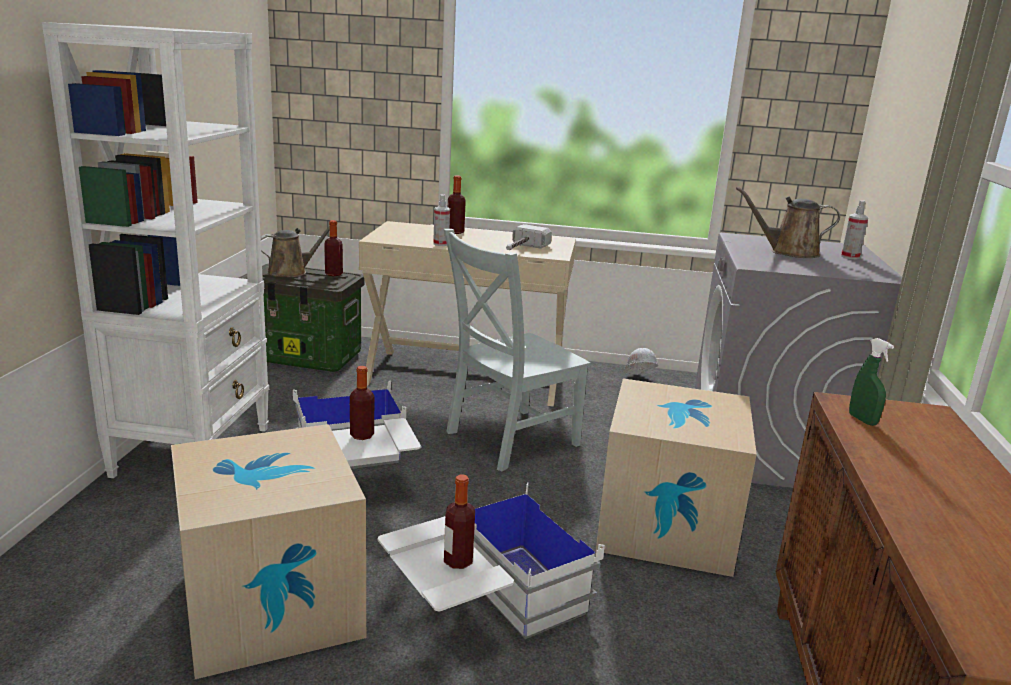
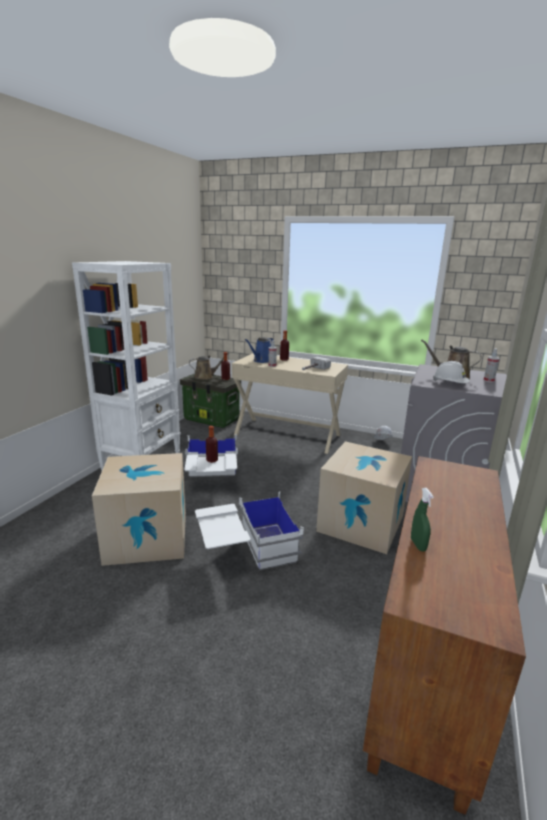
camera: 15 degrees right, 0 degrees up
grey chair [443,229,590,472] -> none
bottle [444,474,475,569] -> none
green spray bottle [849,338,894,426] -> green spray bottle moved to [411,488,434,551]
none -> blue watering can [244,337,274,363]
none -> white hard hat [433,361,470,383]

